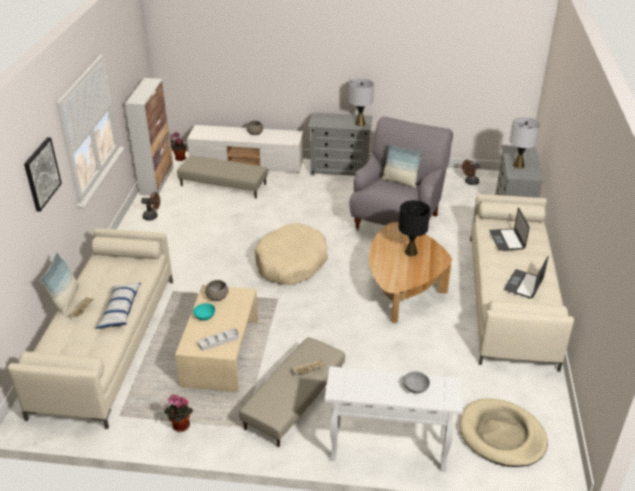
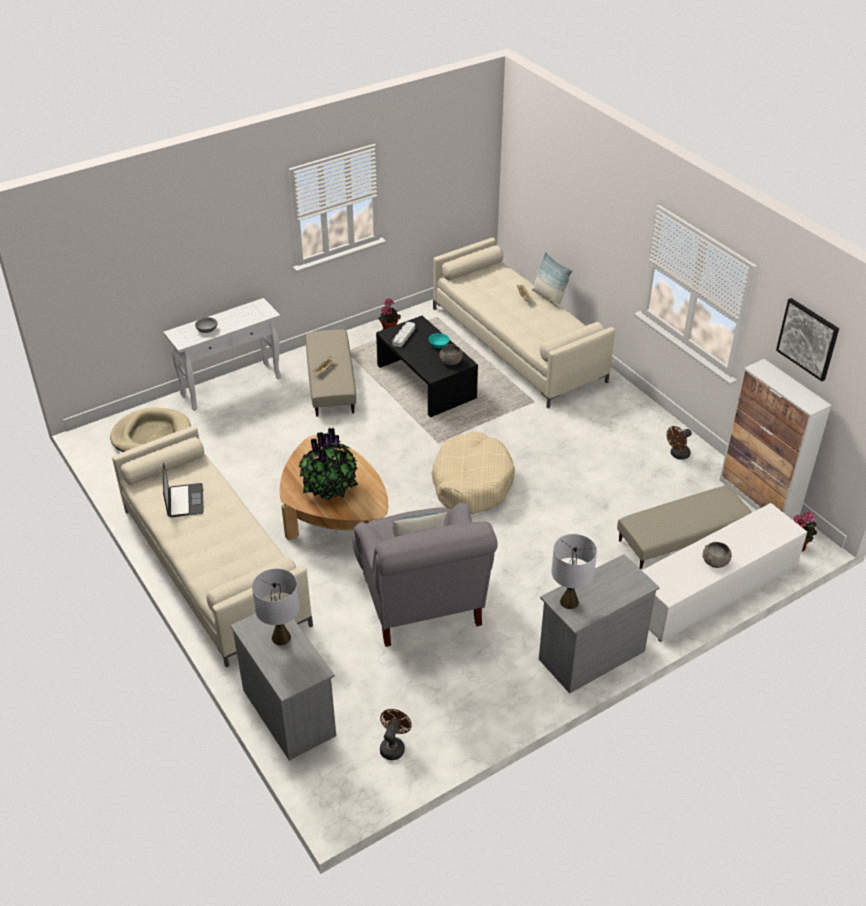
camera: 140 degrees right, 5 degrees up
picture [24,137,62,212] -> picture moved to [776,298,839,381]
pillow [96,283,141,329] -> none
beige coffee table [175,285,258,392] -> black coffee table [376,316,478,417]
black table lamp [398,200,430,256] -> potted plant [299,428,358,501]
laptop [489,207,530,251] -> none

